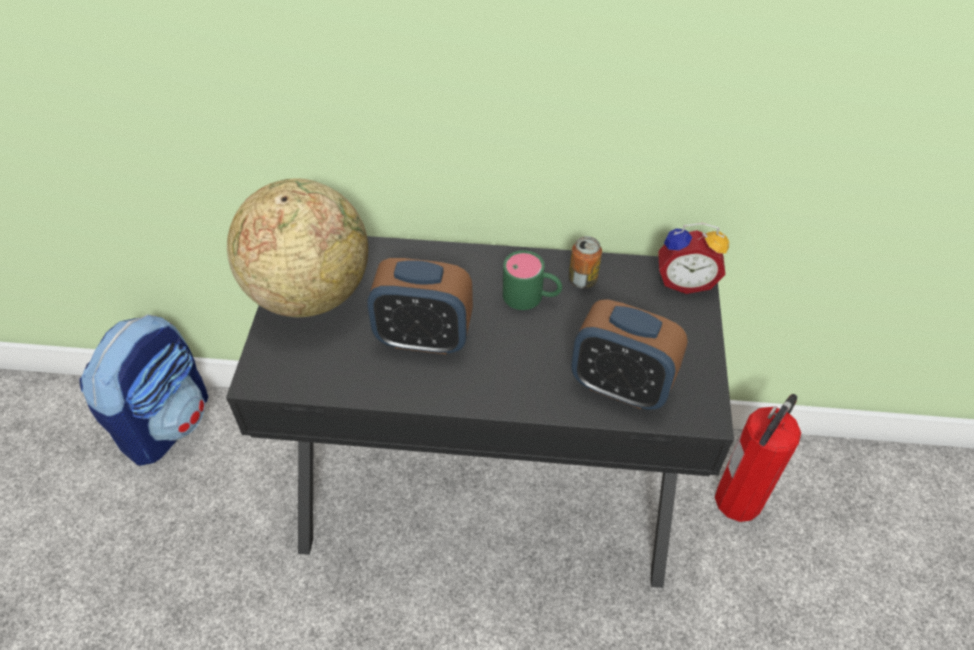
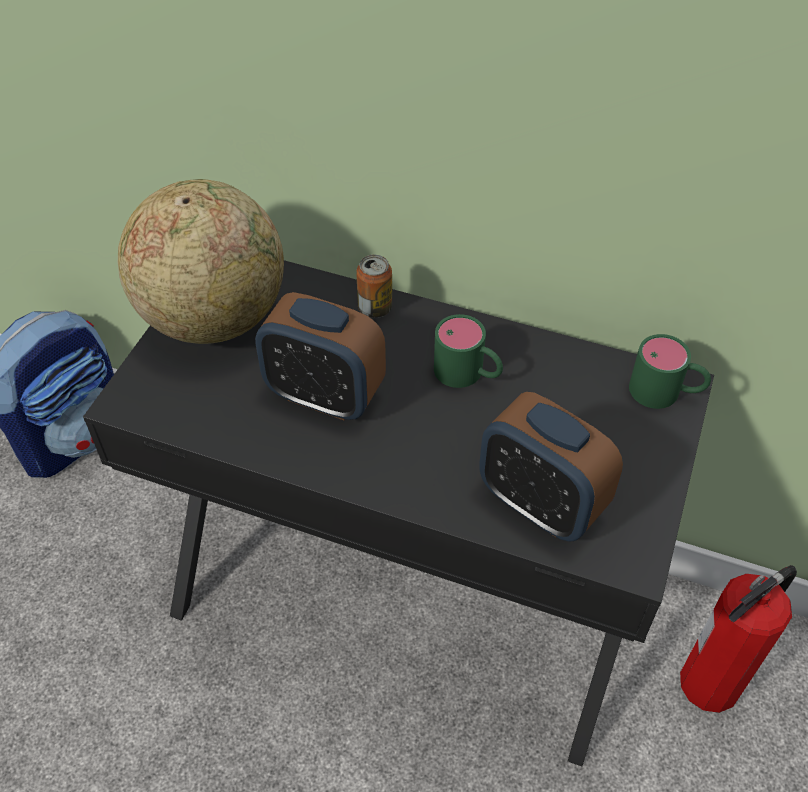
camera: 15 degrees right, 0 degrees up
can [569,236,602,289] -> can moved to [356,255,392,318]
alarm clock [658,223,729,294] -> green mug [629,334,711,409]

